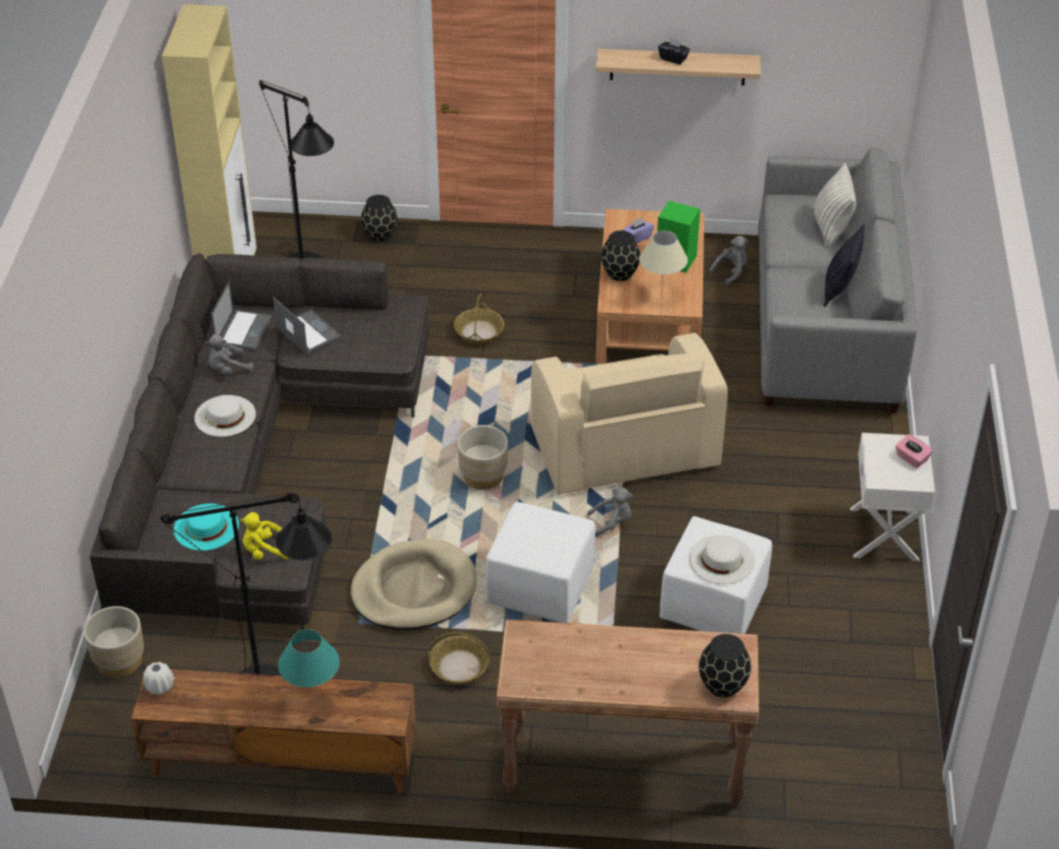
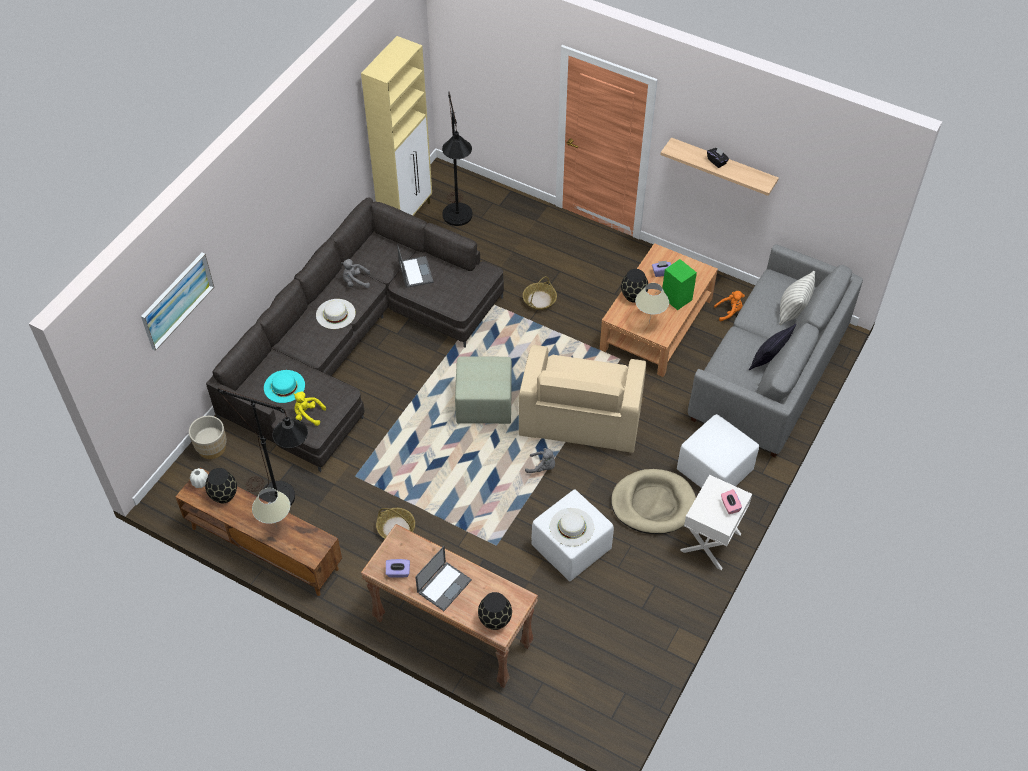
camera: 25 degrees right, 10 degrees up
laptop [211,281,272,351] -> laptop moved to [415,546,472,611]
turquoise table lamp [278,629,340,702] -> beige table lamp [252,488,290,527]
beige dog bed [351,539,477,630] -> beige dog bed moved to [611,469,696,534]
black vase [361,195,398,242] -> black vase moved to [205,468,237,503]
beige planter [457,425,508,490] -> green ottoman [455,356,512,424]
white ottoman [486,502,595,623] -> white ottoman moved to [677,414,759,488]
grey plush toy [709,236,749,286] -> orange plush toy [714,291,745,321]
none -> picture [141,253,214,351]
none -> purple tissue box [386,559,410,578]

